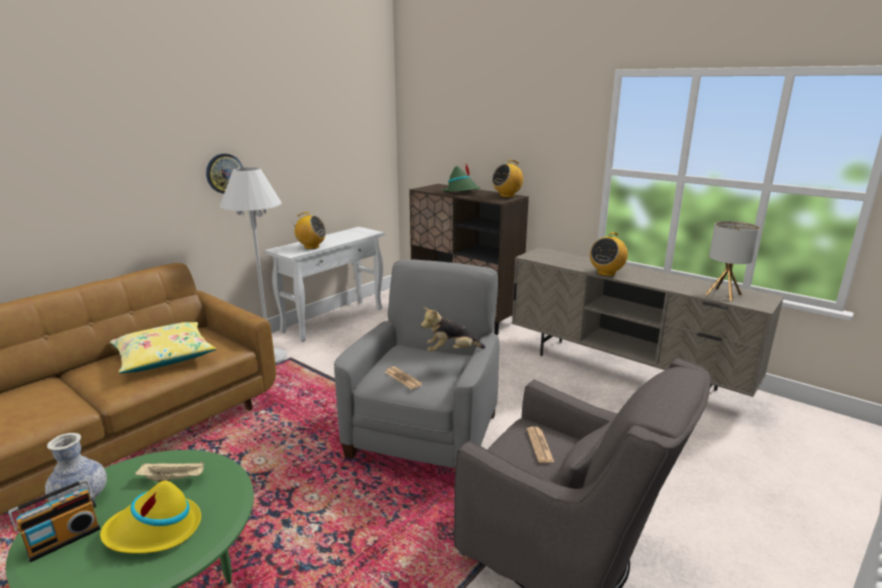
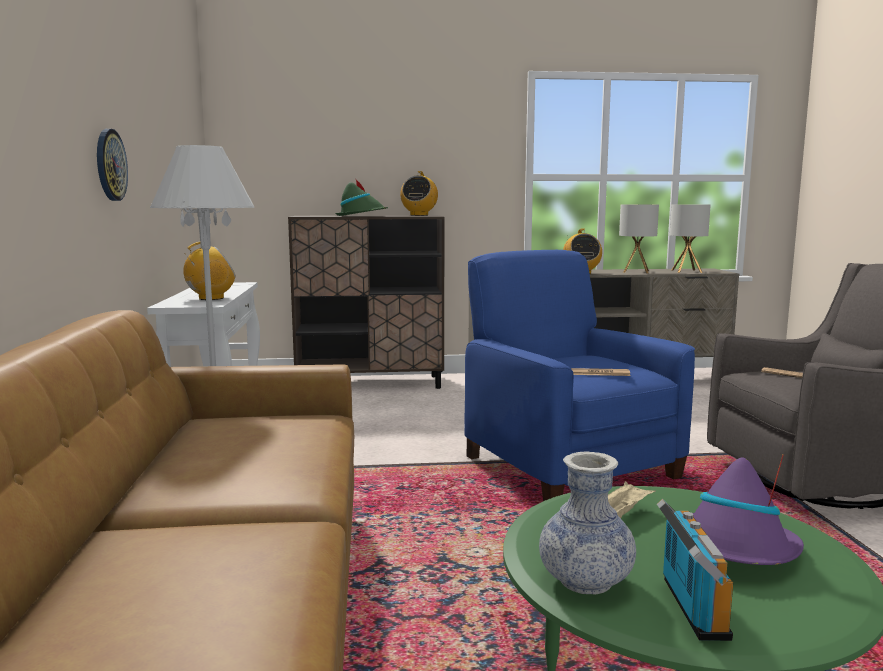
camera: 45 degrees left, 10 degrees down
yellow hat [100,481,201,554] -> purple hat [693,455,804,565]
yellow pillow [110,322,216,373] -> none
grey armchair [334,259,500,468] -> blue armchair [464,250,695,501]
plush toy [421,307,486,352] -> none
none -> table lamp [619,204,659,273]

